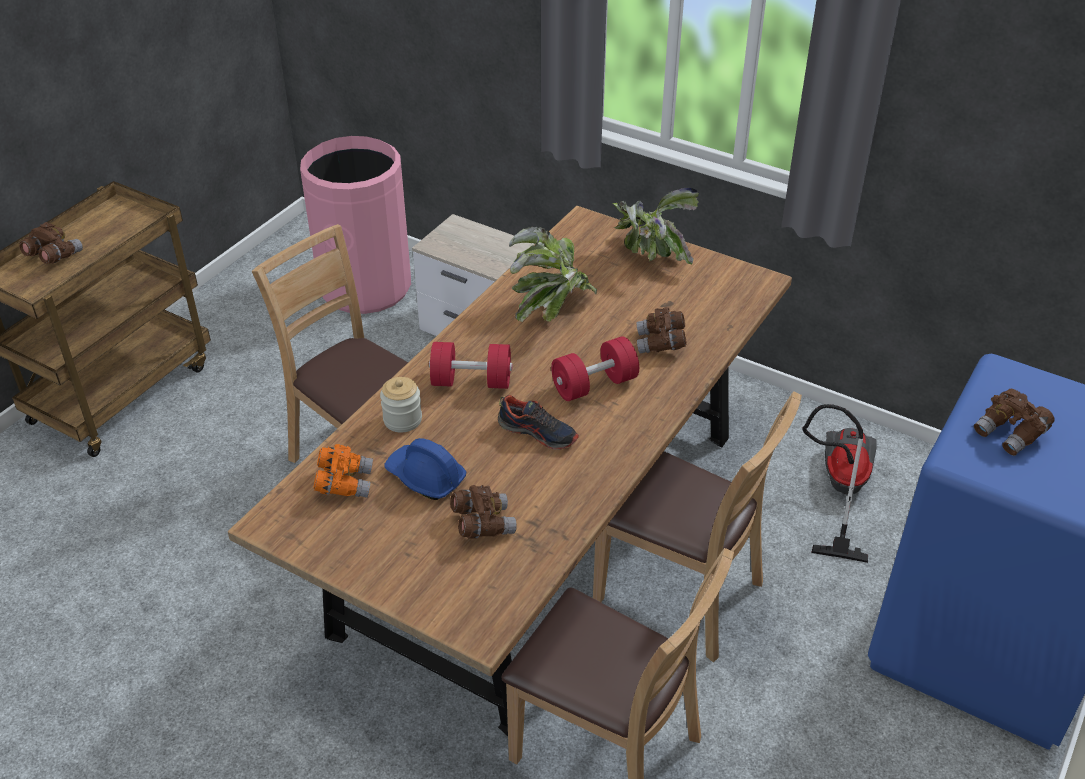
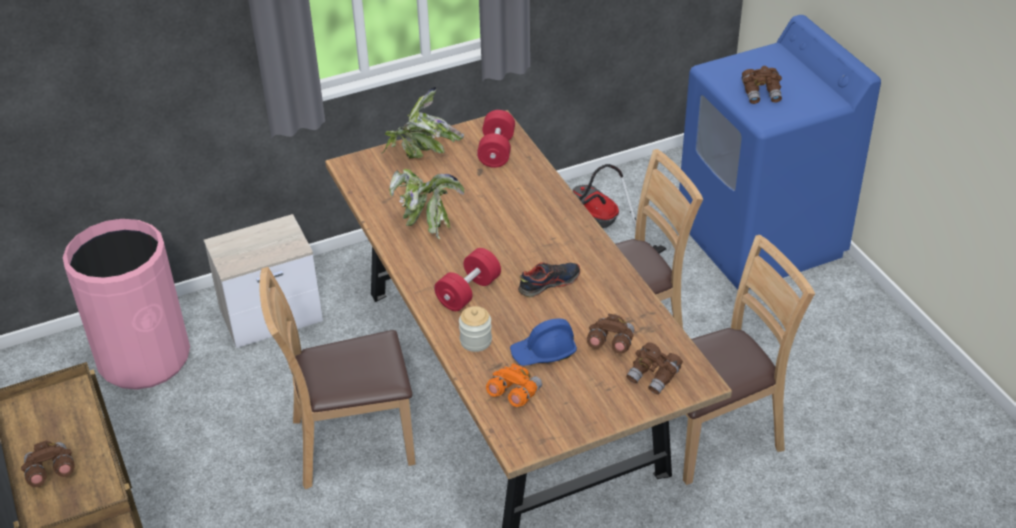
camera: 55 degrees left, 0 degrees up
red dumbbell [551,336,639,401] -> red dumbbell moved to [477,110,515,168]
brown binoculars [636,307,687,353] -> brown binoculars moved to [626,342,683,394]

